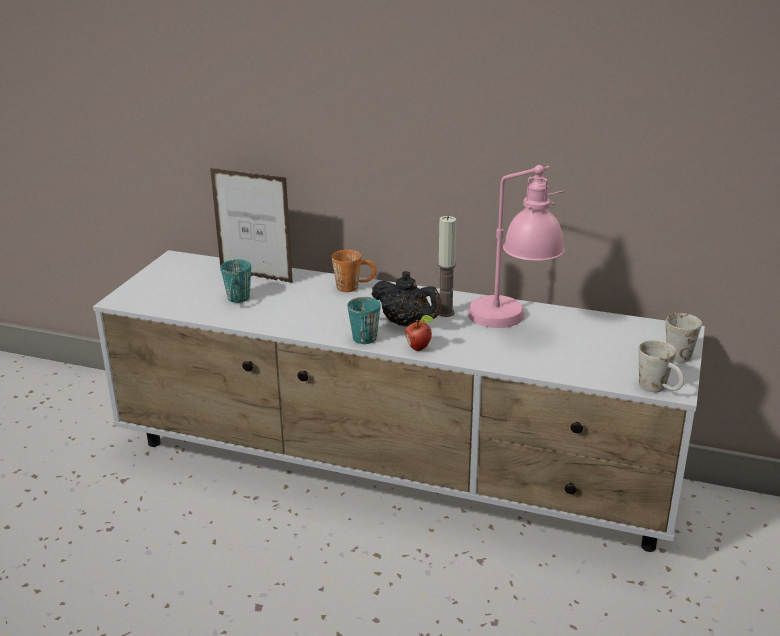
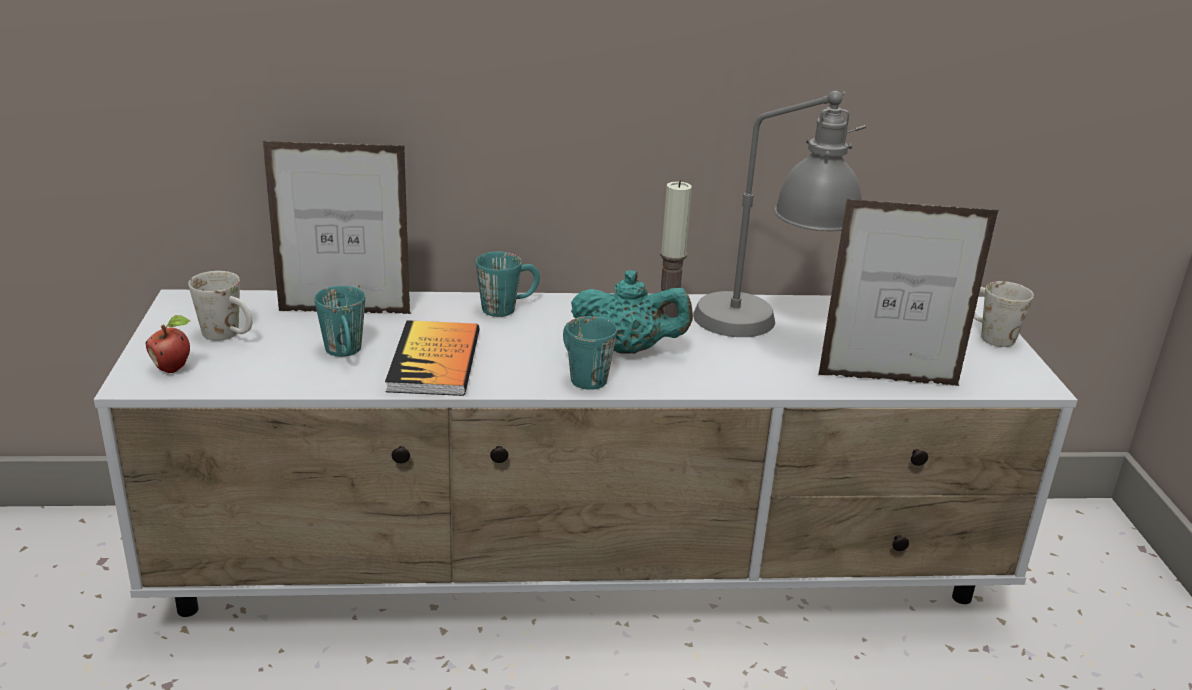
camera: 25 degrees left, 0 degrees up
orange mug [332,250,377,292] -> turquoise mug [476,252,540,317]
black teapot [371,271,442,327] -> turquoise teapot [571,270,693,354]
apple [405,315,434,351] -> apple moved to [145,315,190,373]
pink table lamp [467,165,565,328] -> grey table lamp [693,91,866,337]
white mug [639,340,684,392] -> white mug moved to [188,271,252,341]
none -> book [385,320,479,396]
none -> picture frame [818,199,999,386]

